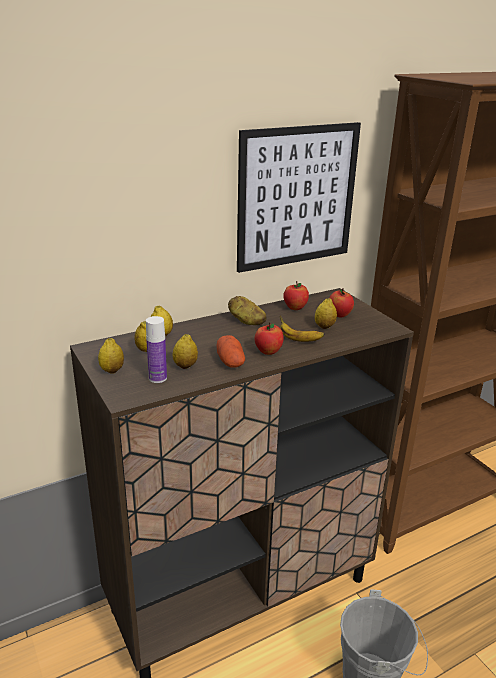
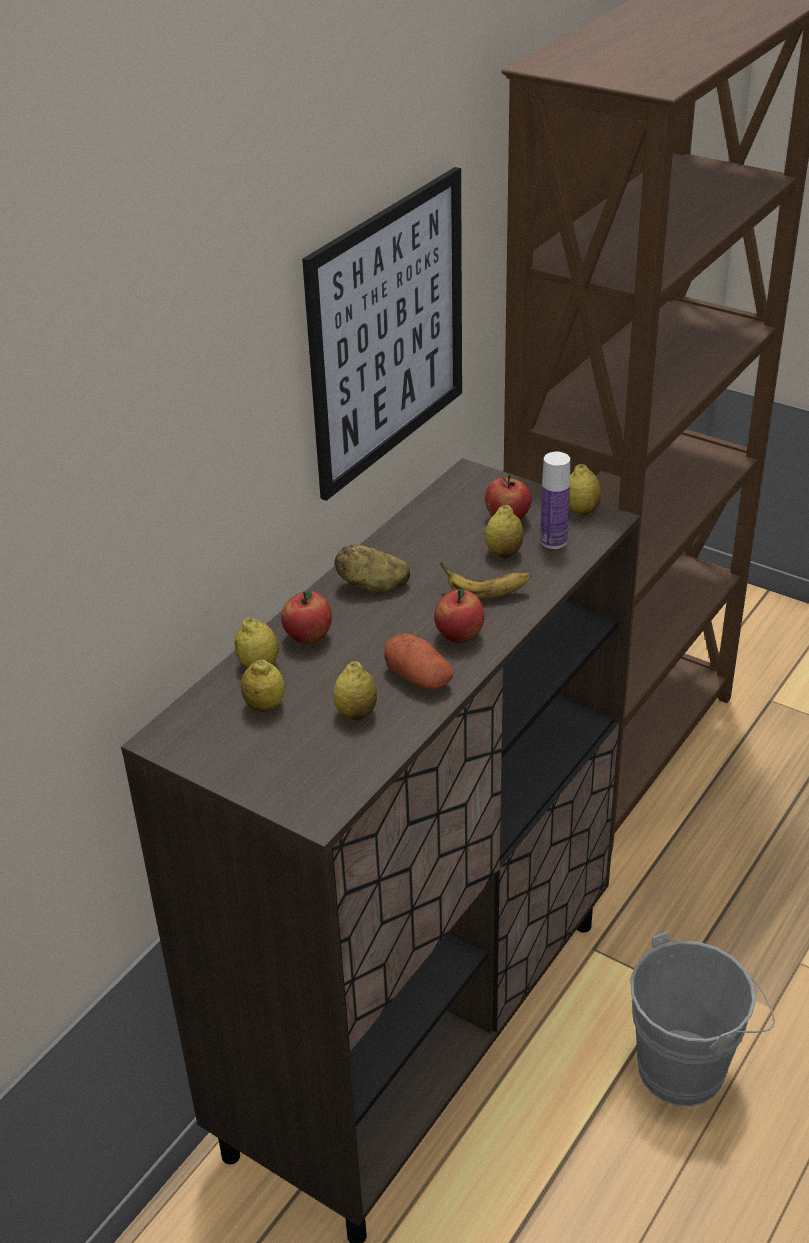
camera: 25 degrees left, 10 degrees up
lemon [98,338,124,374] -> lemon moved to [569,464,601,515]
bottle [146,316,167,383] -> bottle moved to [540,452,570,549]
apple [283,281,309,310] -> apple moved to [281,590,332,645]

